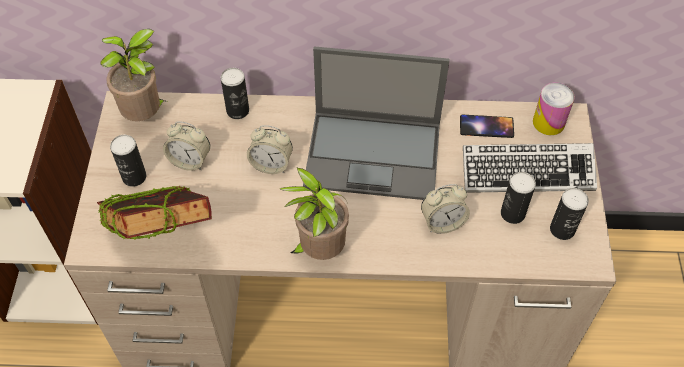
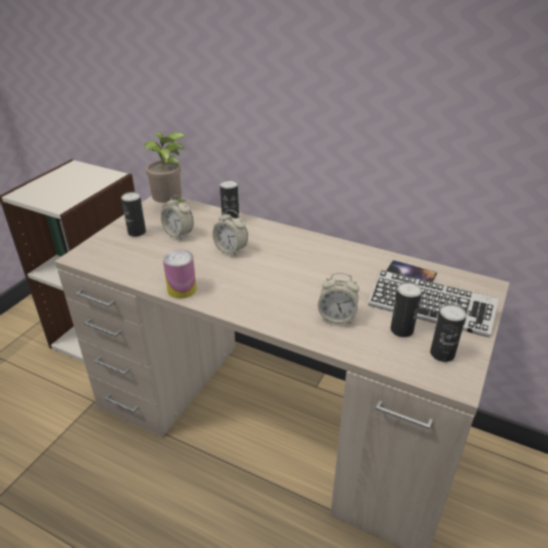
camera: 25 degrees right, 20 degrees down
book [97,185,212,240] -> none
potted plant [279,168,349,260] -> none
laptop [303,47,450,200] -> none
can [533,83,575,135] -> can moved to [163,250,196,299]

